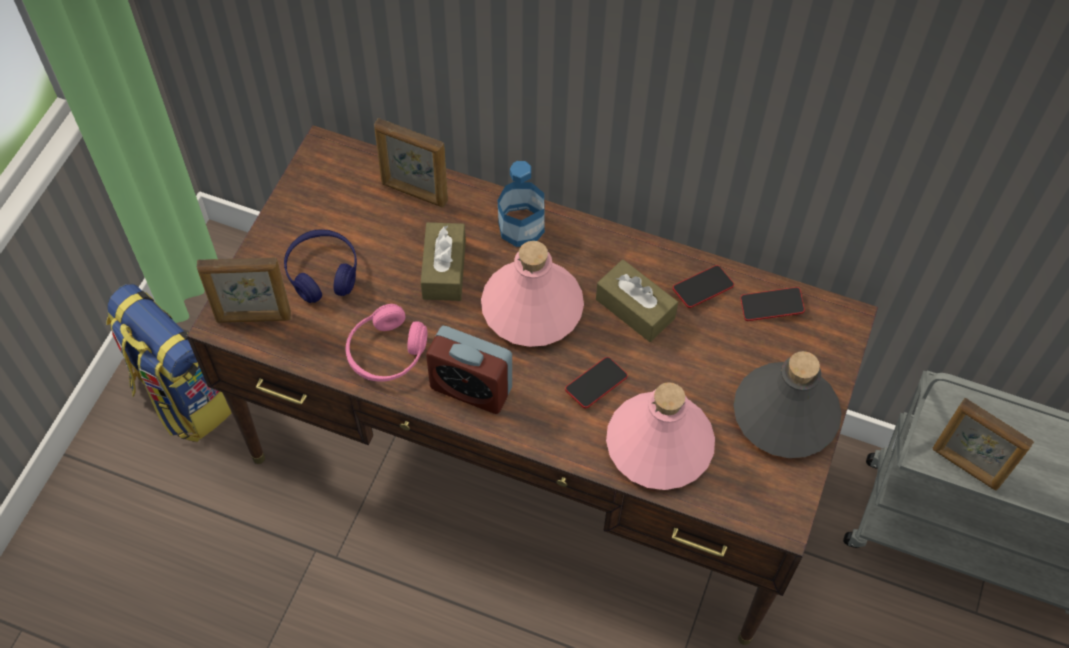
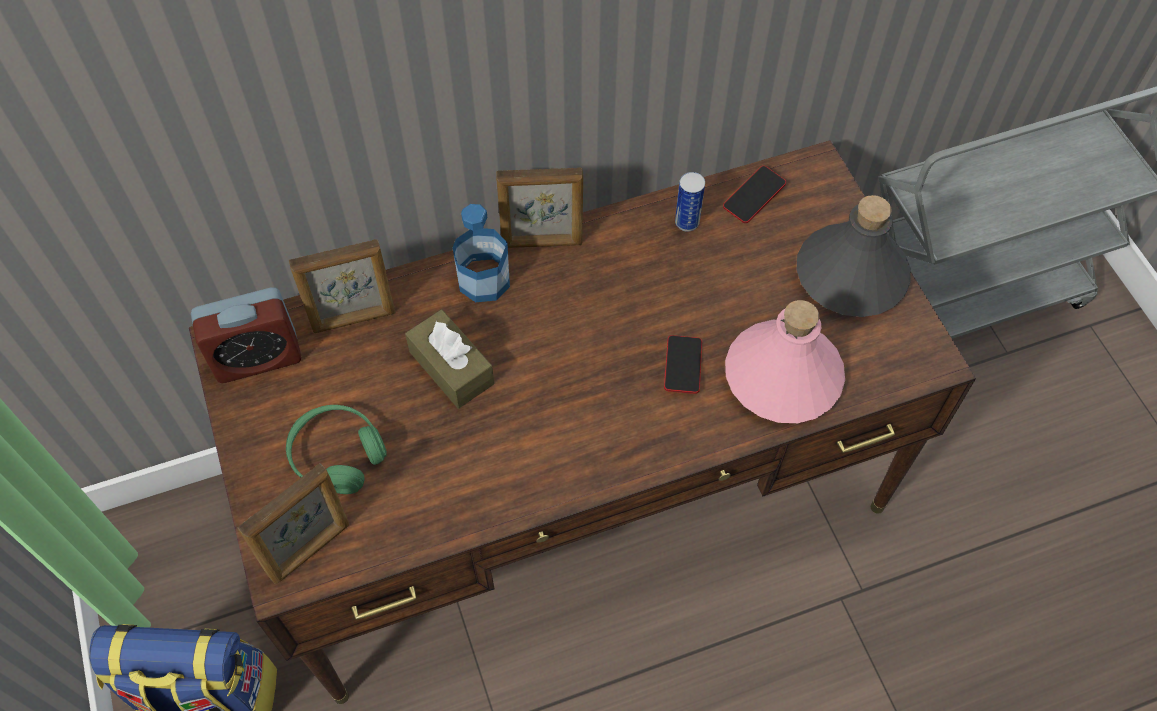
camera: 40 degrees left, 0 degrees up
blue headphones [284,229,357,303] -> green headphones [286,405,387,494]
pink headphones [346,304,428,382] -> none
alarm clock [426,326,512,414] -> alarm clock moved to [191,287,302,383]
pink bottle [481,241,584,347] -> none
brown tissue box [596,260,678,342] -> none
phone [672,265,734,308] -> can [675,172,705,232]
picture frame [933,398,1034,491] -> picture frame moved to [496,168,583,248]

